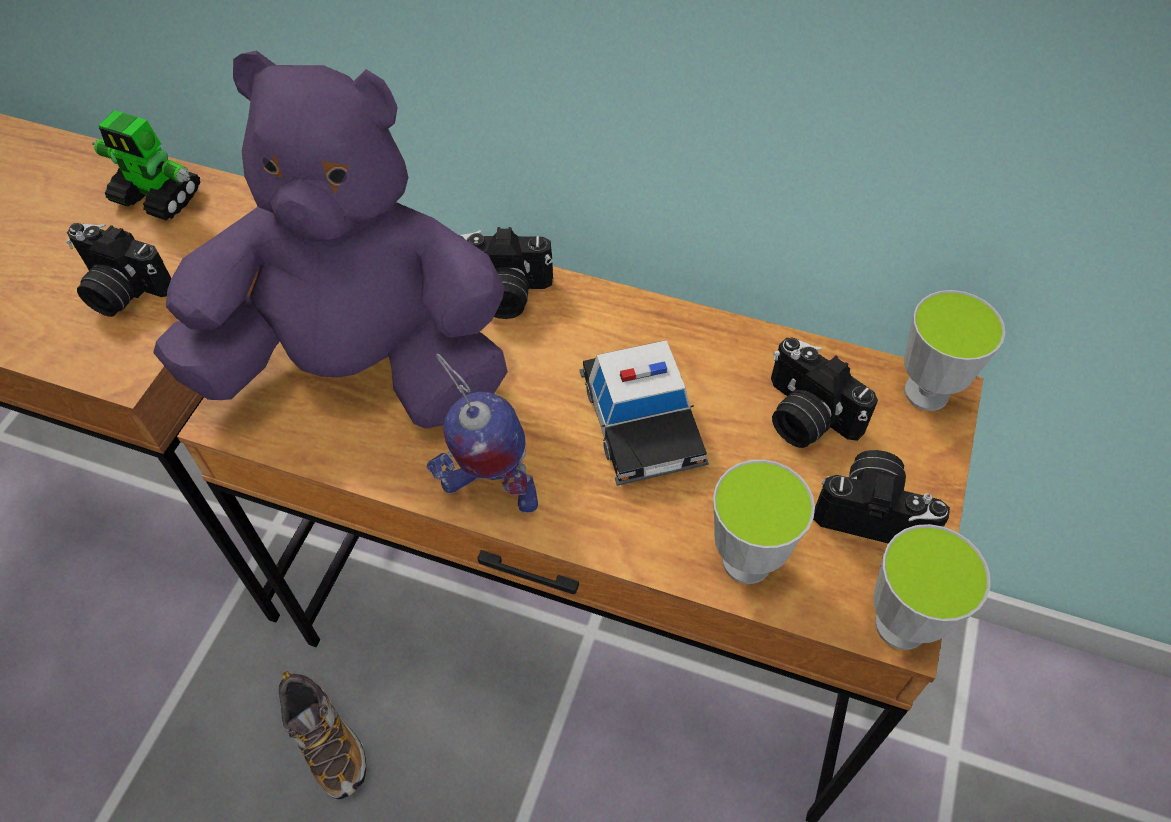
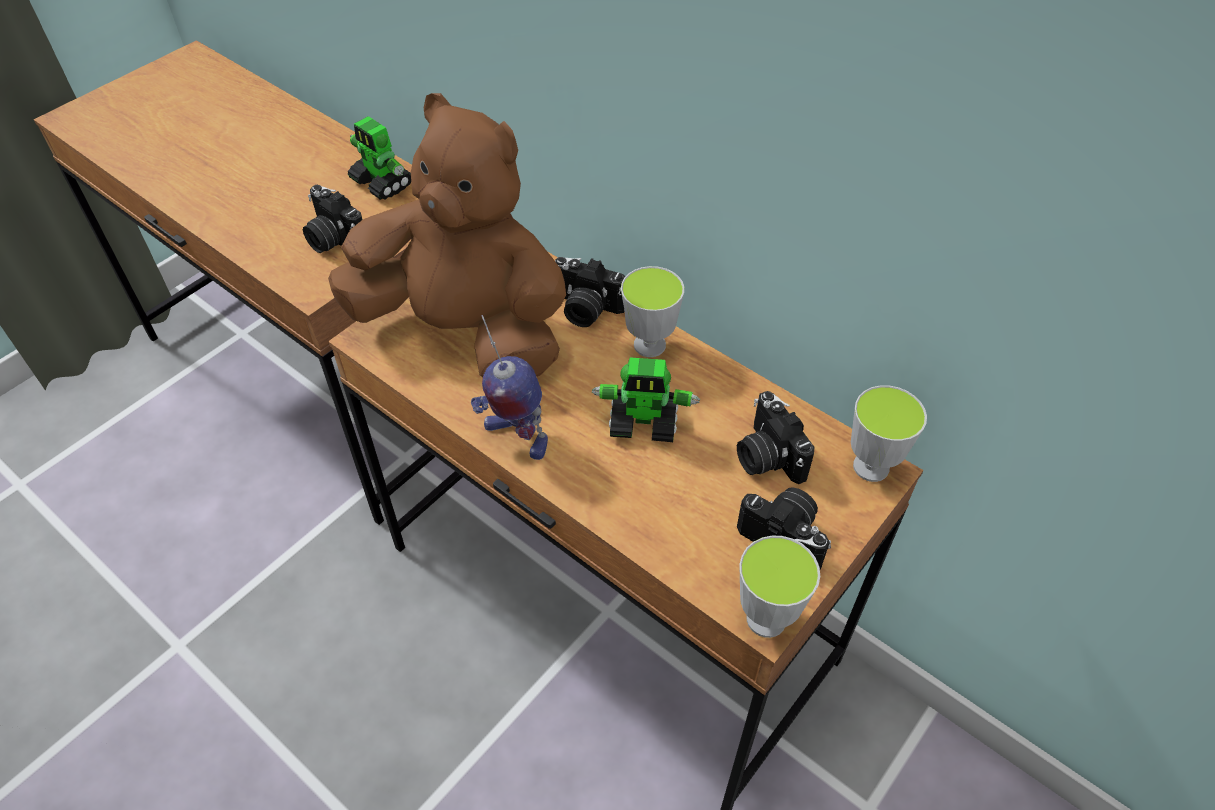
camera: 20 degrees right, 5 degrees down
purple plush toy [153,50,508,429] -> brown plush toy [328,93,566,378]
shoe [279,671,366,800] -> none
toy car [579,340,709,486] -> toy robot [592,357,700,442]
cup [713,460,815,584] -> cup moved to [621,266,684,357]

